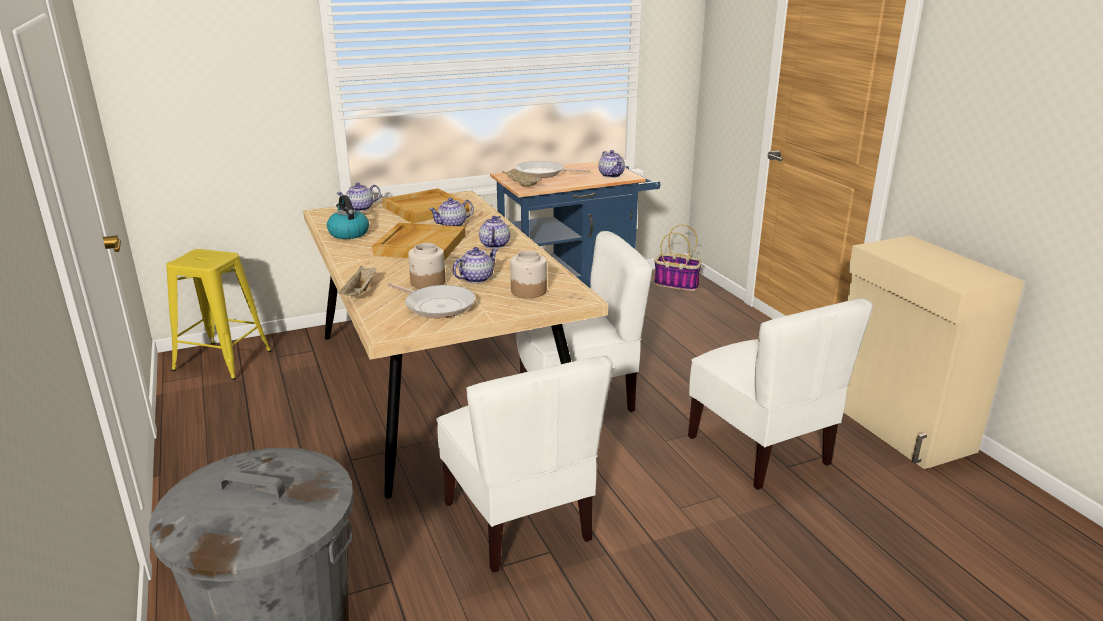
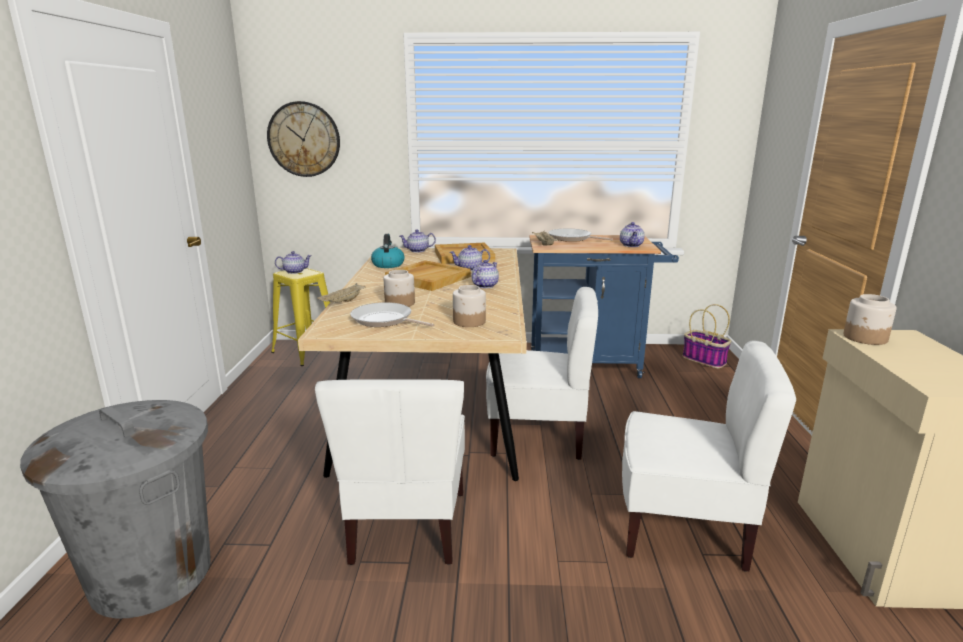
camera: 25 degrees right, 5 degrees down
frying pan [387,283,475,318] -> frying pan turned 150 degrees clockwise [350,302,434,327]
teapot [453,247,498,283] -> teapot moved to [275,251,312,274]
white chair [688,299,873,490] -> white chair turned 75 degrees counterclockwise [622,341,796,572]
none -> wall clock [267,101,340,177]
none -> jar [843,294,897,345]

